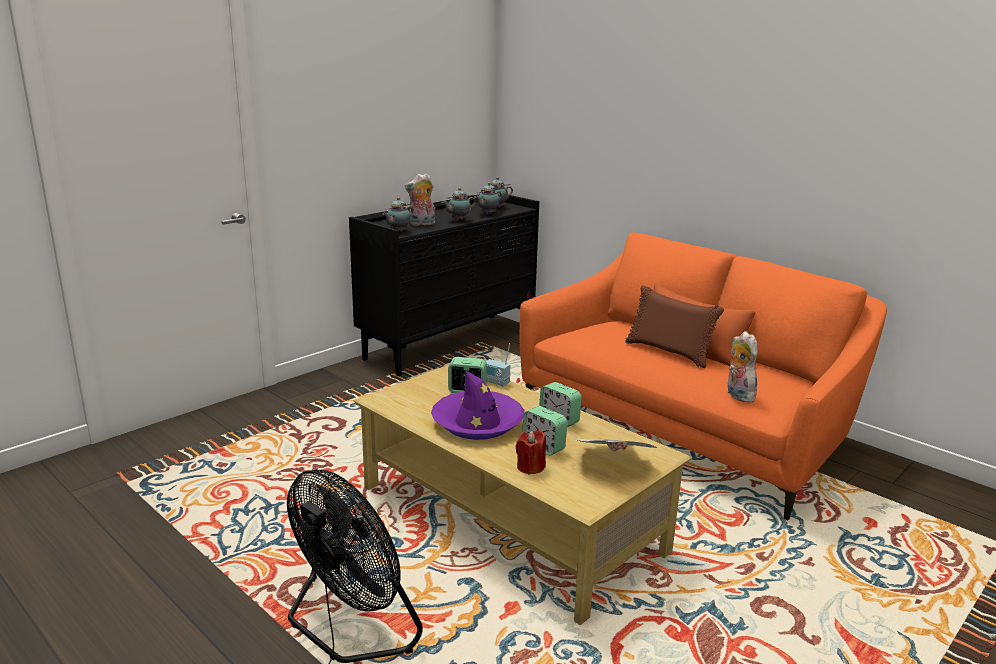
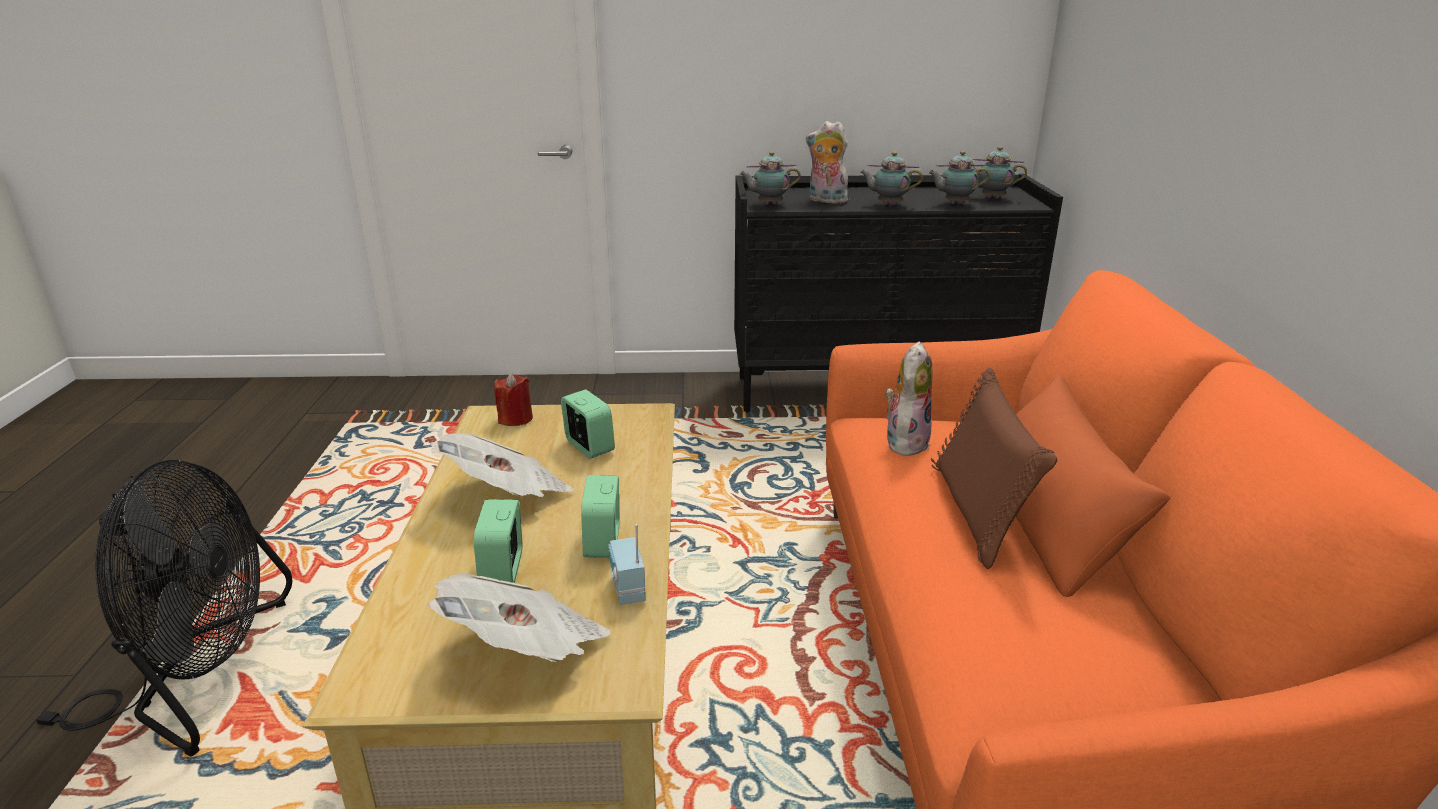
camera: 45 degrees right, 5 degrees up
purple hat [431,370,524,440] -> newspaper [430,433,574,497]
radio [486,343,510,386] -> radio moved to [608,524,646,605]
red candle [516,430,546,475] -> red candle moved to [494,373,533,426]
plush toy [727,331,758,403] -> plush toy moved to [885,341,933,456]

